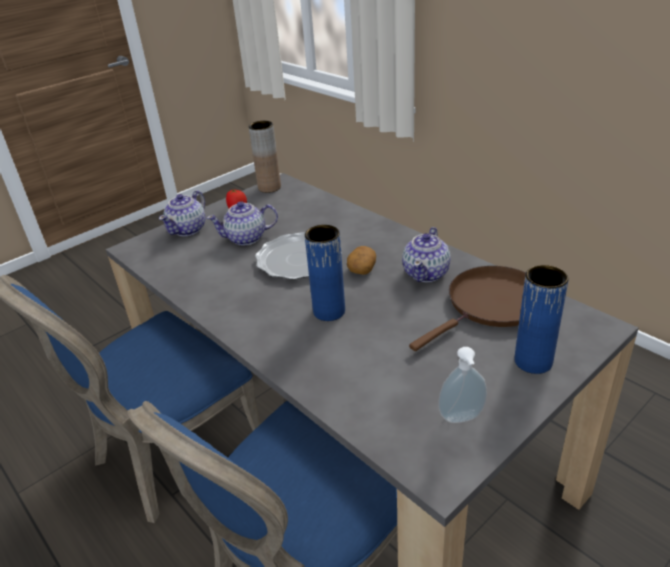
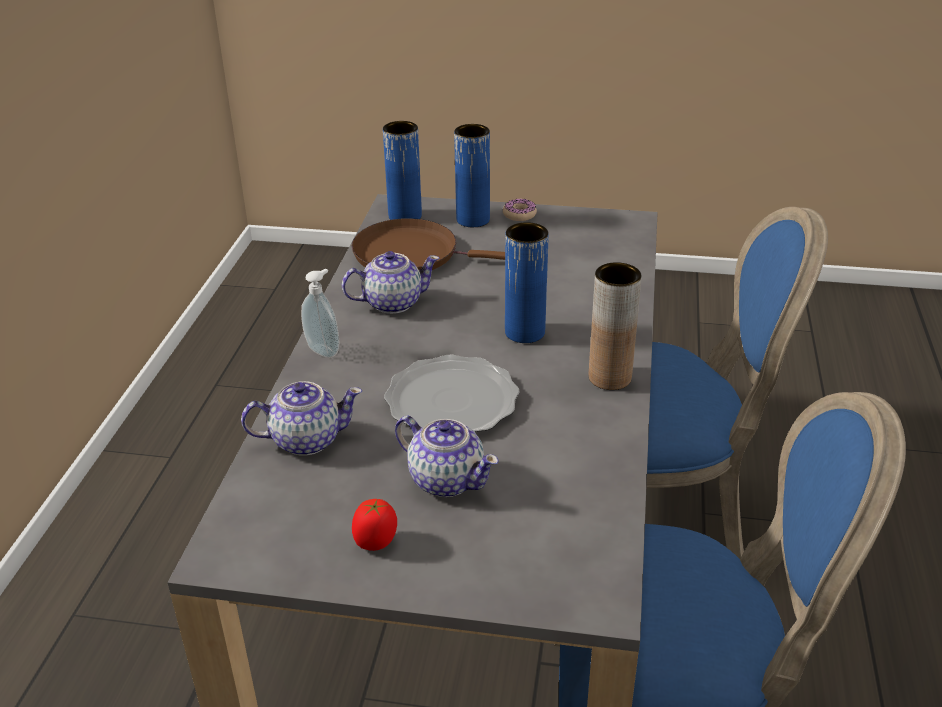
camera: 130 degrees left, 0 degrees up
teapot [159,190,205,236] -> teapot moved to [241,381,362,455]
brown vase [249,121,281,193] -> brown vase moved to [589,262,642,390]
potato [347,246,376,275] -> none
soap dispenser [438,347,487,423] -> soap dispenser moved to [301,269,339,358]
none -> blue vase [383,121,422,220]
none -> donut [503,199,537,221]

